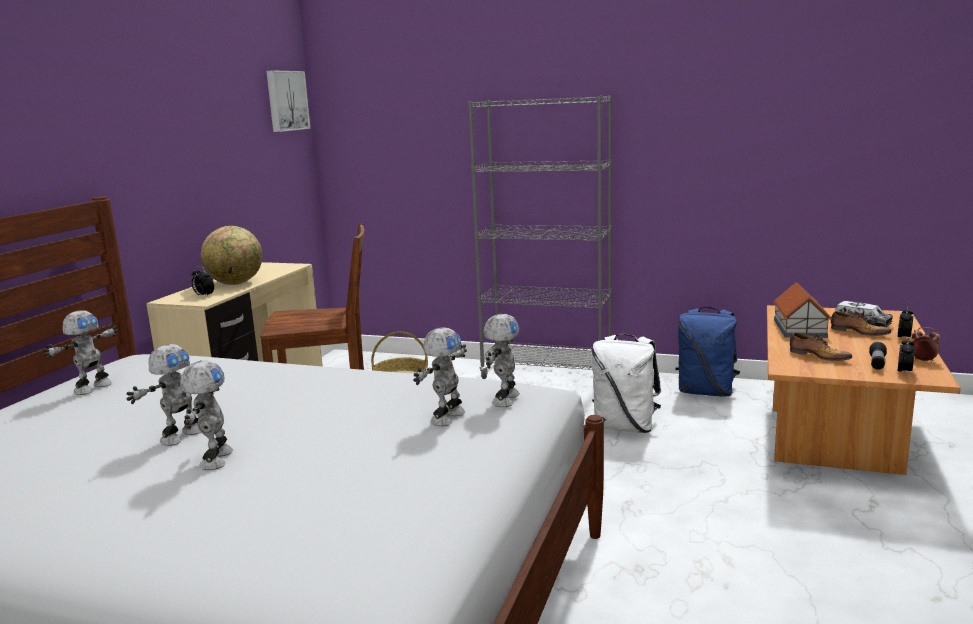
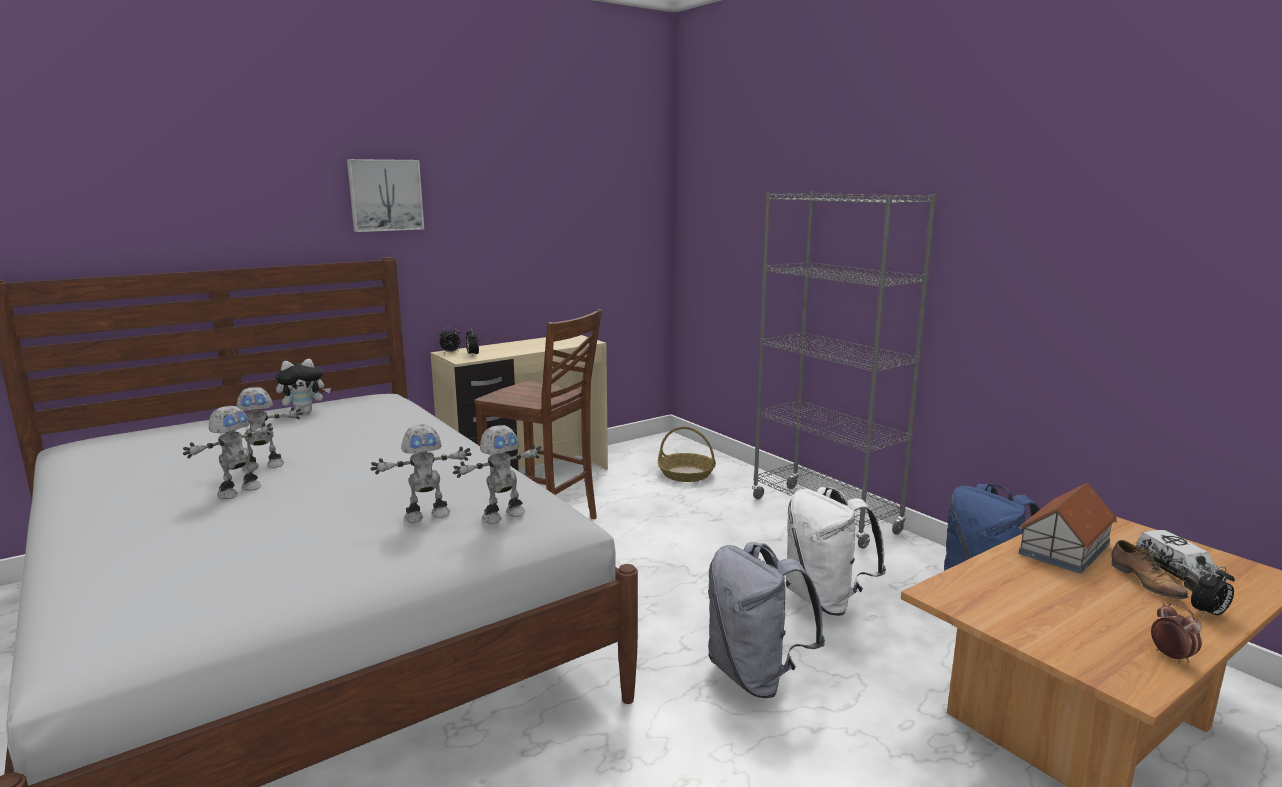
camera: 35 degrees right, 0 degrees up
toy robot [43,310,118,395] -> plush toy [275,359,331,413]
globe [201,226,263,285] -> none
picture [266,70,311,132] -> picture moved to [347,159,424,232]
shoe [790,333,852,361] -> none
flashlight [869,342,887,370] -> none
alarm clock [898,337,915,374] -> alarm clock moved to [440,326,461,353]
none -> grey backpack [708,542,825,698]

